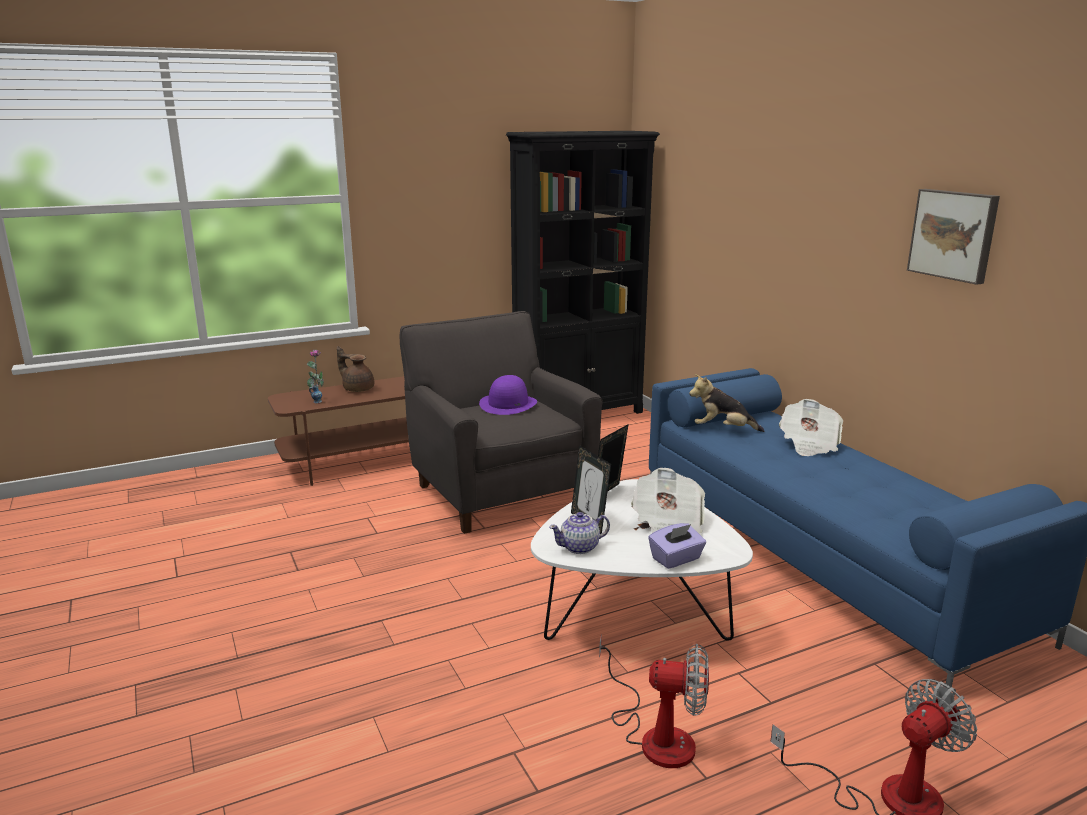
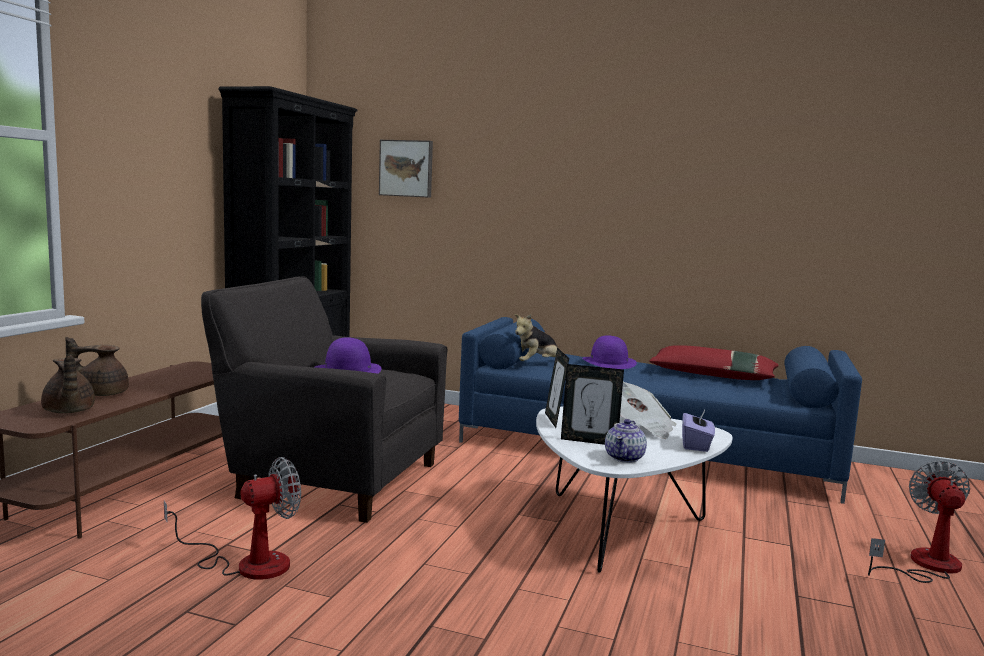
camera: 45 degrees left, 10 degrees down
vase [307,350,324,403] -> brown teapot [41,355,95,413]
fan [599,634,709,768] -> fan moved to [164,457,301,580]
newspaper [779,399,843,456] -> purple hat [582,335,637,369]
picture [907,189,1000,285] -> picture moved to [379,140,433,198]
none -> red pillow [649,345,779,380]

